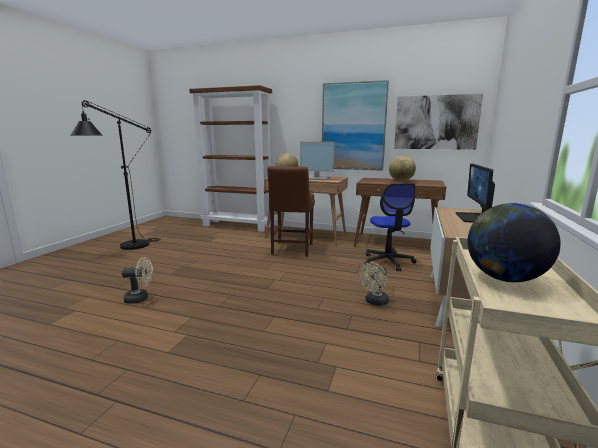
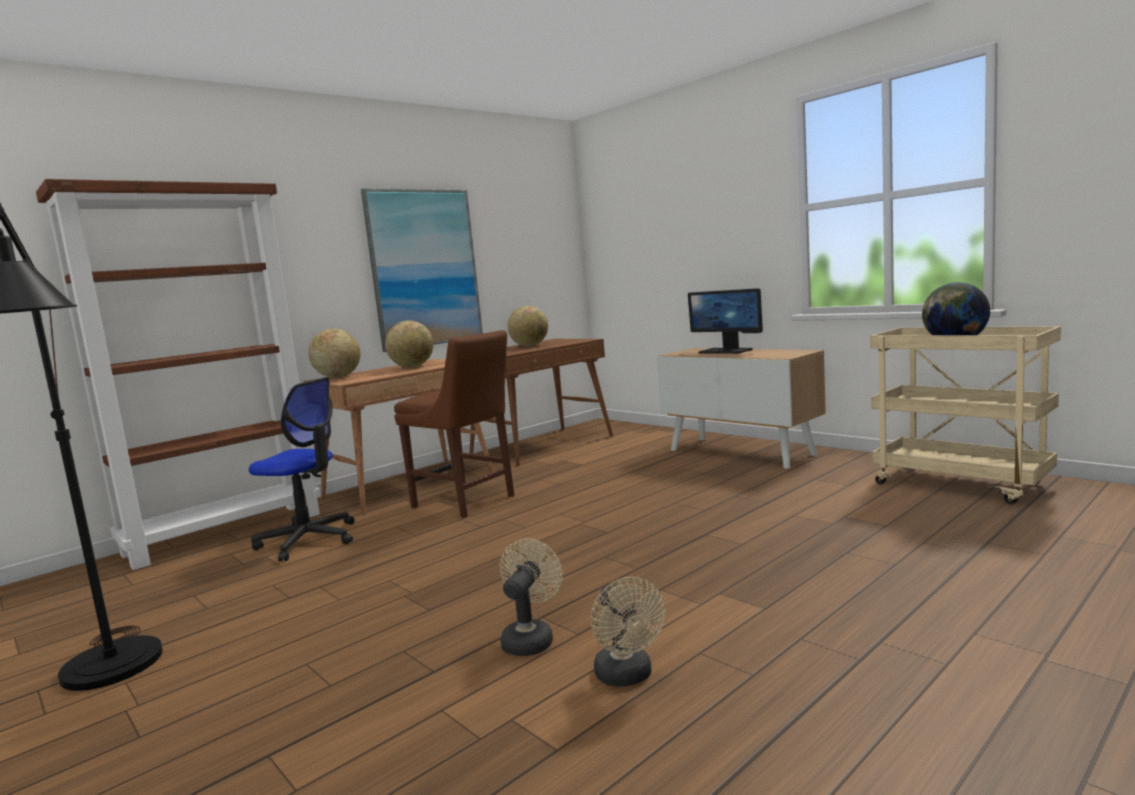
camera: 60 degrees left, 5 degrees down
monitor [300,142,335,180] -> globe [385,320,433,368]
beige fan [359,262,389,306] -> beige fan moved to [591,577,666,687]
office chair [365,183,417,271] -> office chair moved to [249,377,355,561]
picture [394,94,483,150] -> none

